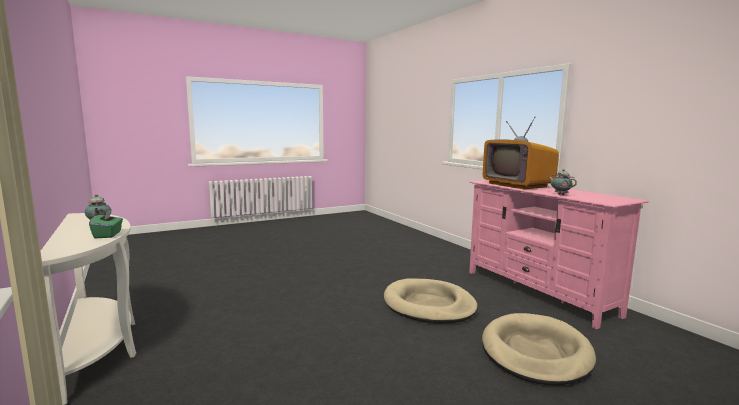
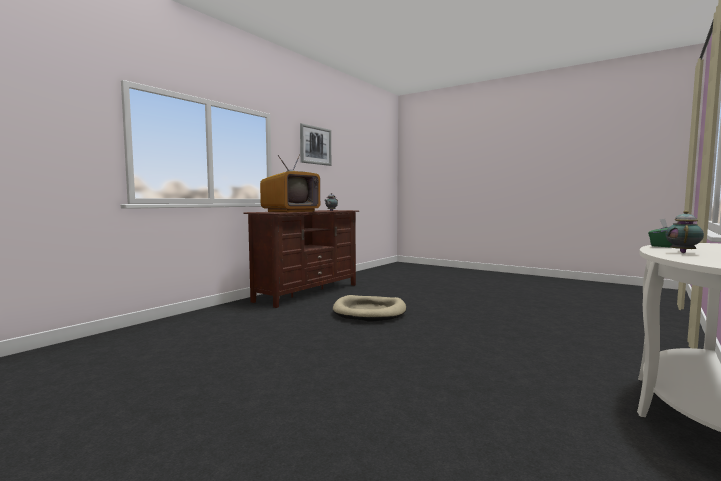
camera: 115 degrees left, 5 degrees down
pink tv stand [469,180,649,329] -> brown tv stand [243,210,359,308]
beige dog bed [482,313,596,385] -> none
none -> picture [300,123,331,166]

